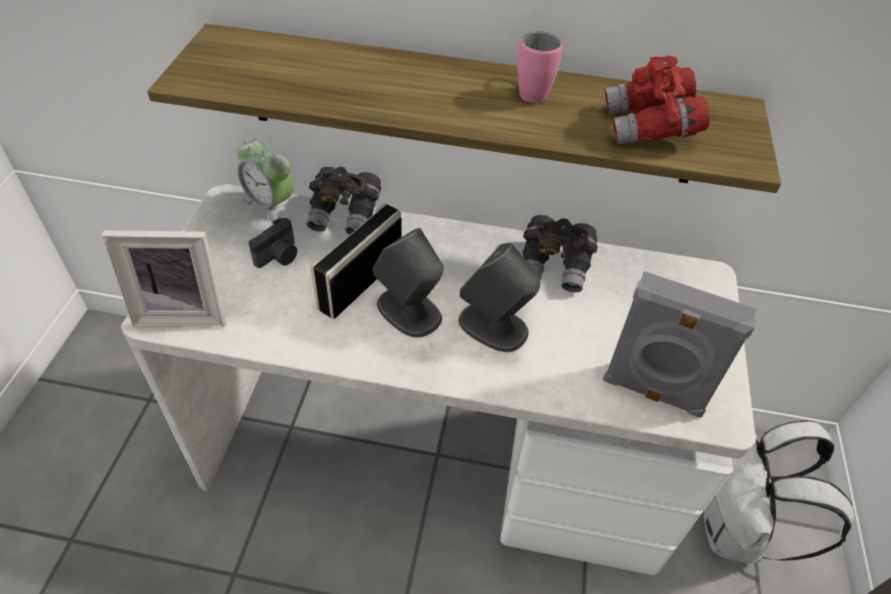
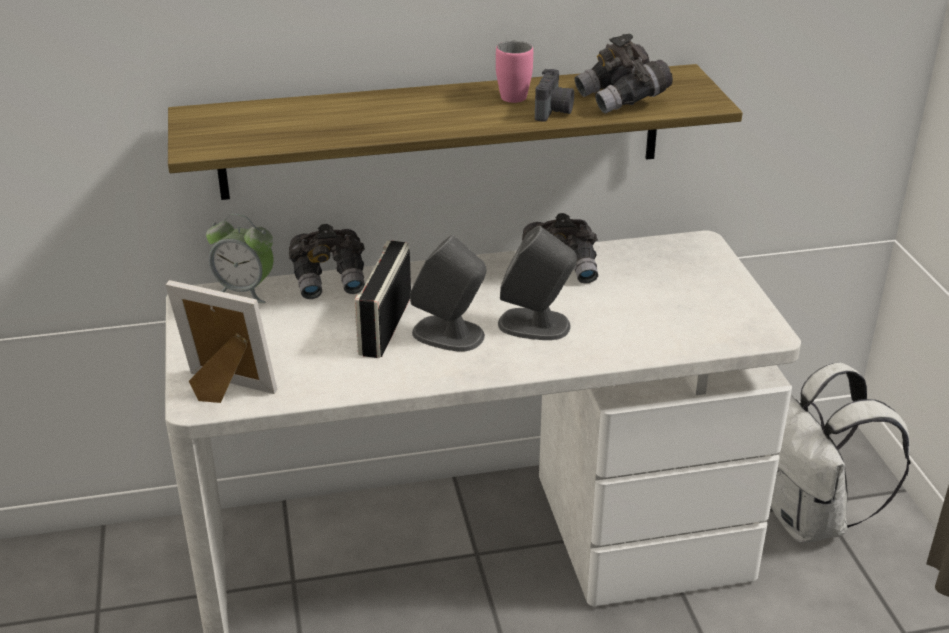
camera: 20 degrees left, 15 degrees down
picture frame [102,230,226,327] -> picture frame turned 135 degrees counterclockwise [165,280,277,403]
camera [249,218,297,268] -> camera moved to [535,69,574,122]
grey speaker [603,271,757,417] -> none
red binoculars [605,55,710,144] -> grey binoculars [575,34,673,114]

